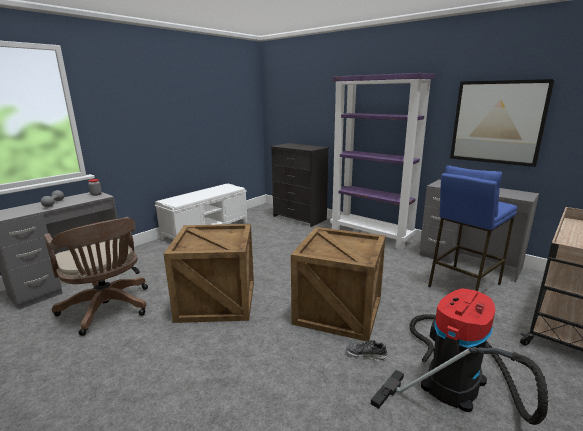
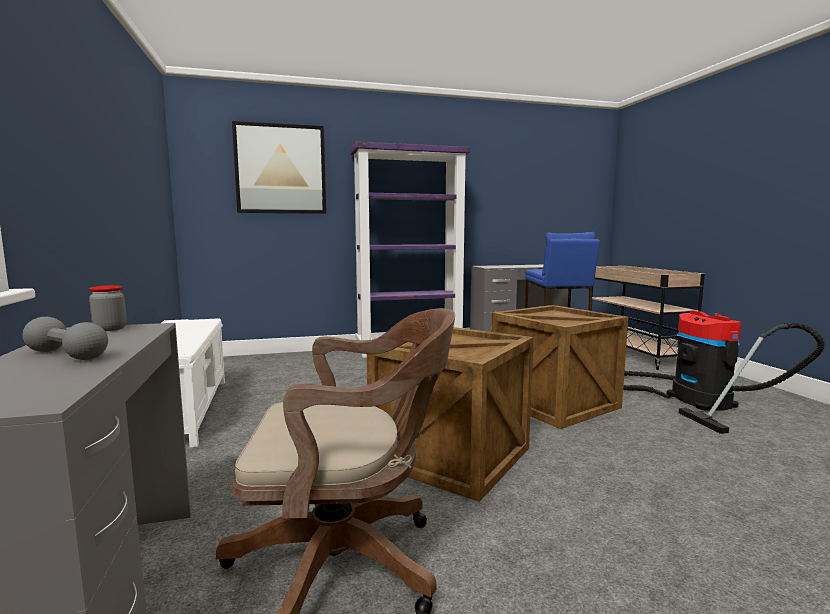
camera: 55 degrees left, 10 degrees down
black dresser [271,143,329,227] -> none
shoe [346,340,388,361] -> none
picture [450,79,555,167] -> picture moved to [232,121,326,214]

